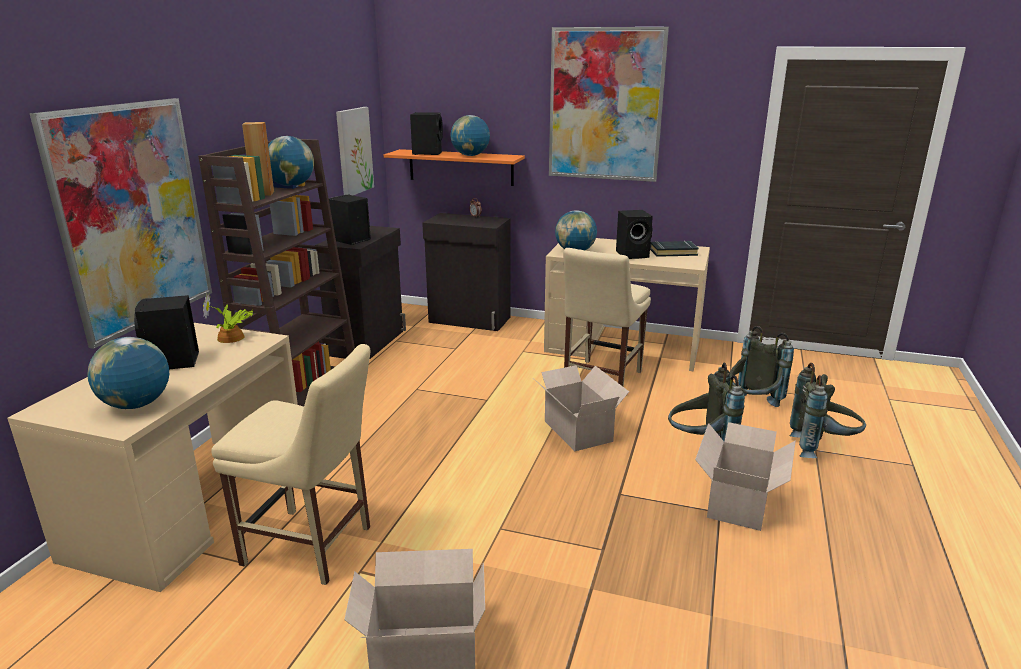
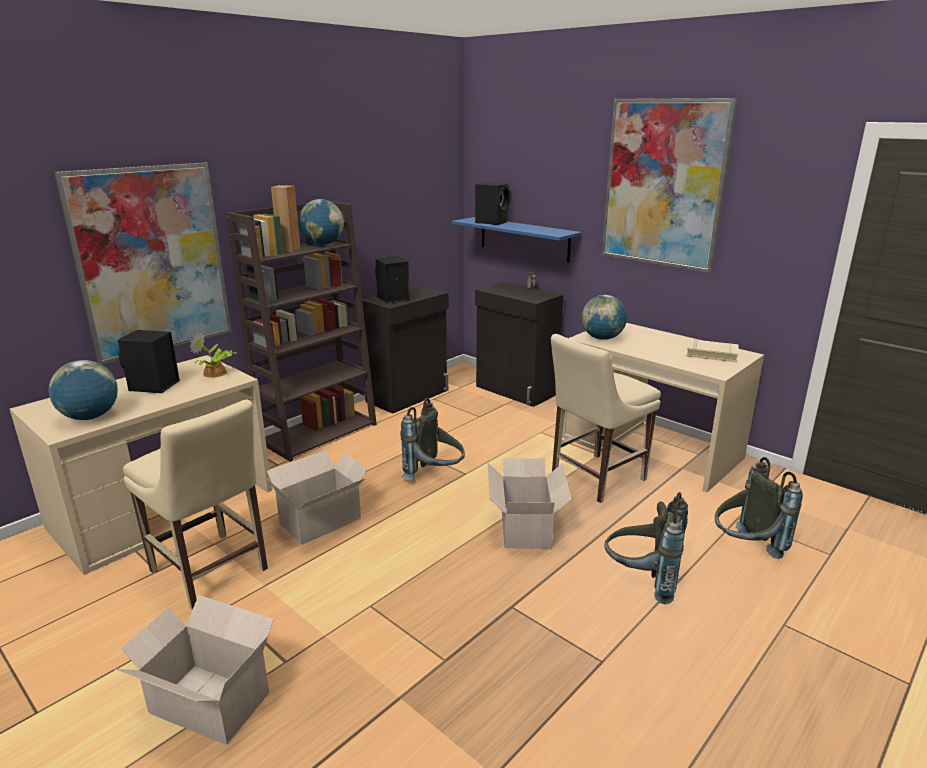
camera: 25 degrees right, 0 degrees up
picture [336,107,374,195] -> none
orange shelf [384,149,525,186] -> blue shelf [452,217,582,262]
globe [451,115,490,156] -> none
black speaker [616,210,653,259] -> none
black book [650,241,699,257] -> beige book [686,339,738,362]
cardboard box [695,422,796,531] -> cardboard box moved to [267,450,368,545]
grey backpack [790,363,866,458] -> grey backpack moved to [400,398,465,481]

